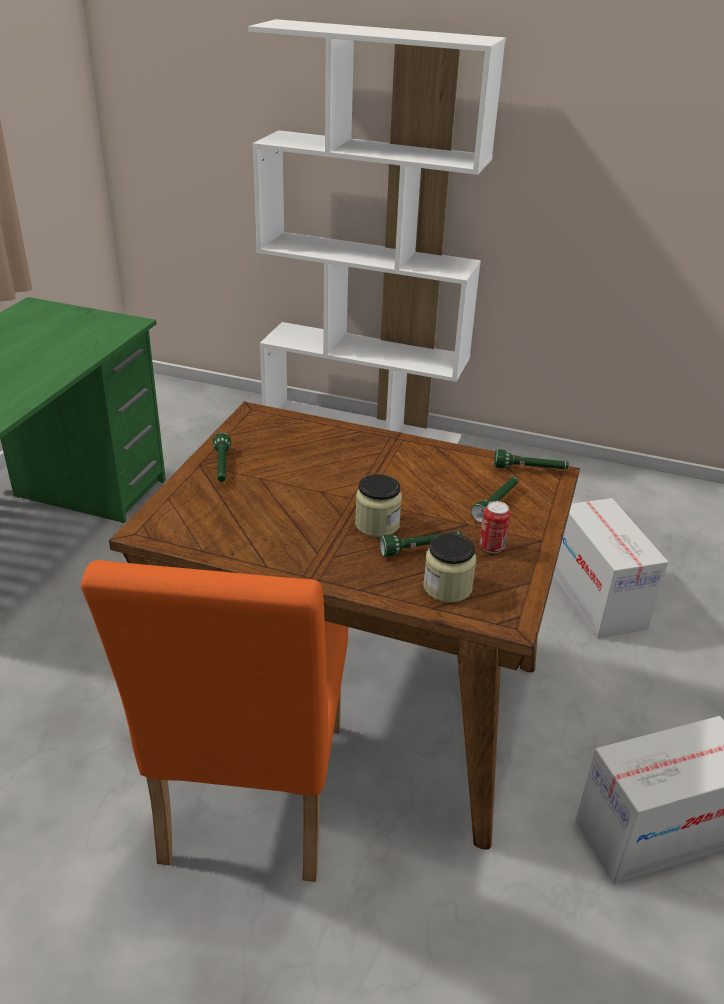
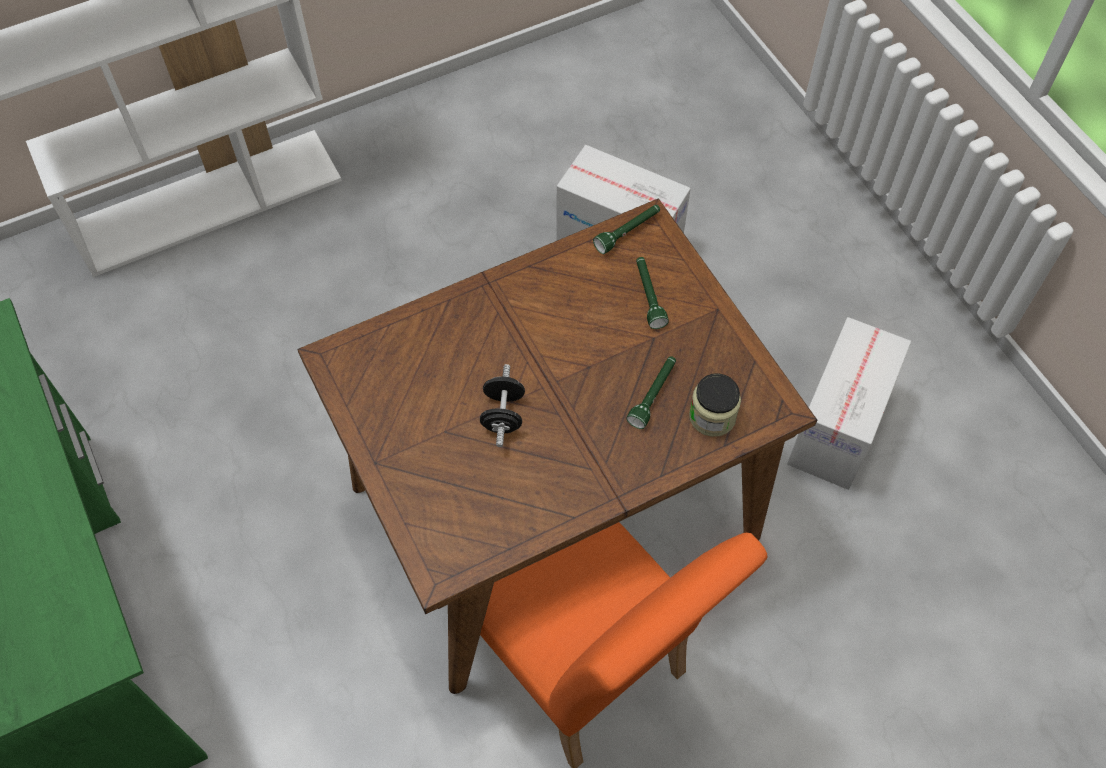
camera: 45 degrees left, 25 degrees up
green flashlight [213,432,231,482] -> none
jar [355,474,402,537] -> none
can [480,501,511,553] -> none
none -> black dumbbell [480,364,525,447]

